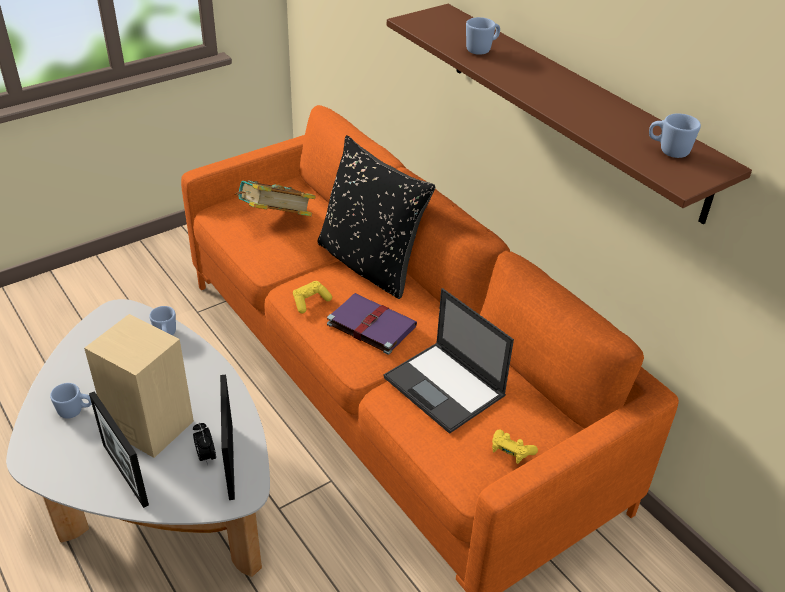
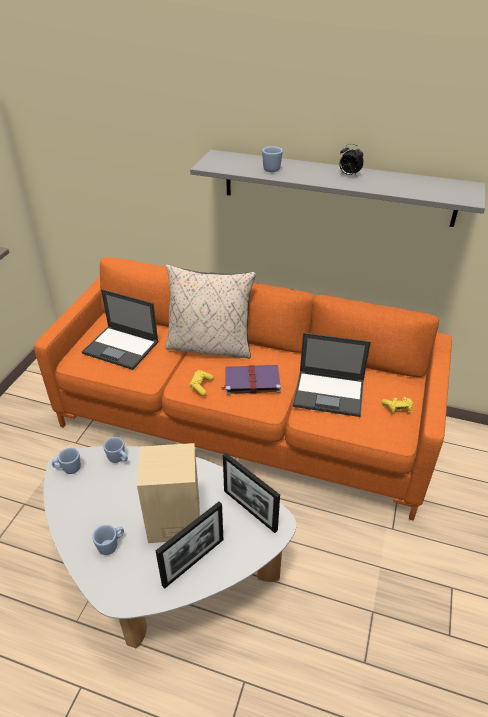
camera: 35 degrees left, 0 degrees up
picture frame [89,391,149,508] -> picture frame turned 60 degrees counterclockwise [155,502,224,588]
alarm clock [193,423,216,465] -> alarm clock moved to [339,144,364,177]
book [234,180,316,216] -> laptop [82,289,159,370]
black pillow [317,135,435,299] -> beige pillow [165,264,256,358]
brown shelf [387,4,752,224] -> grey shelf [190,150,485,227]
blue mug [649,113,701,158] -> blue mug moved to [52,448,81,474]

